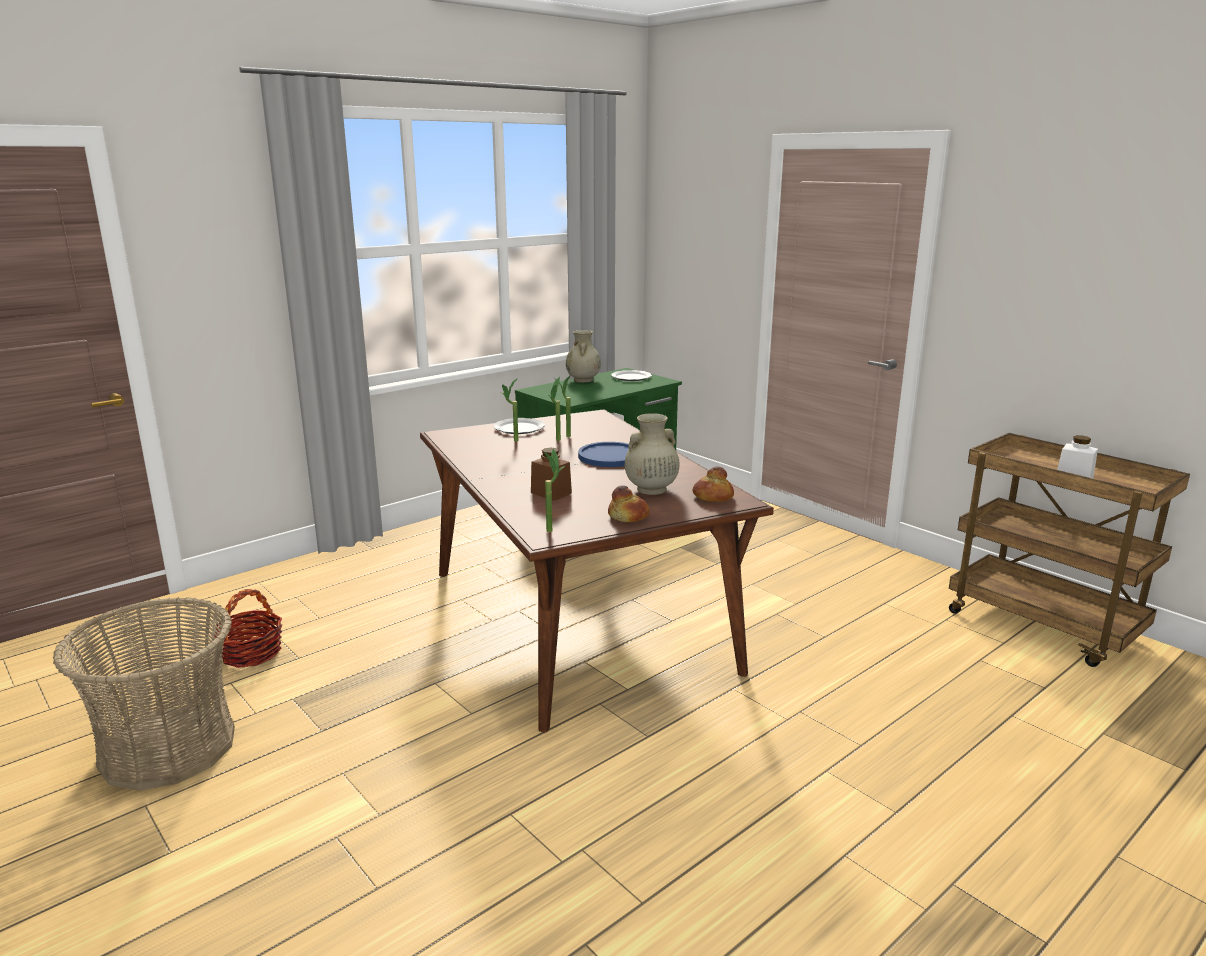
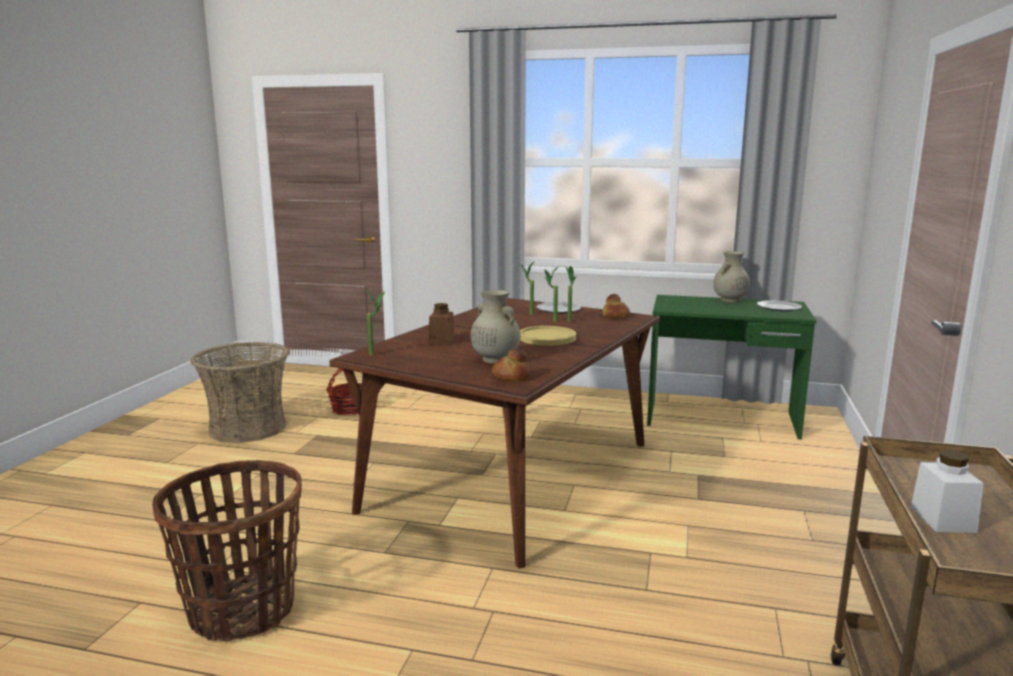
camera: 55 degrees right, 5 degrees down
blue plate [578,442,629,467] -> yellow plate [520,326,576,346]
bread [608,485,650,522] -> bread moved to [602,294,630,318]
none -> basket [152,460,302,641]

